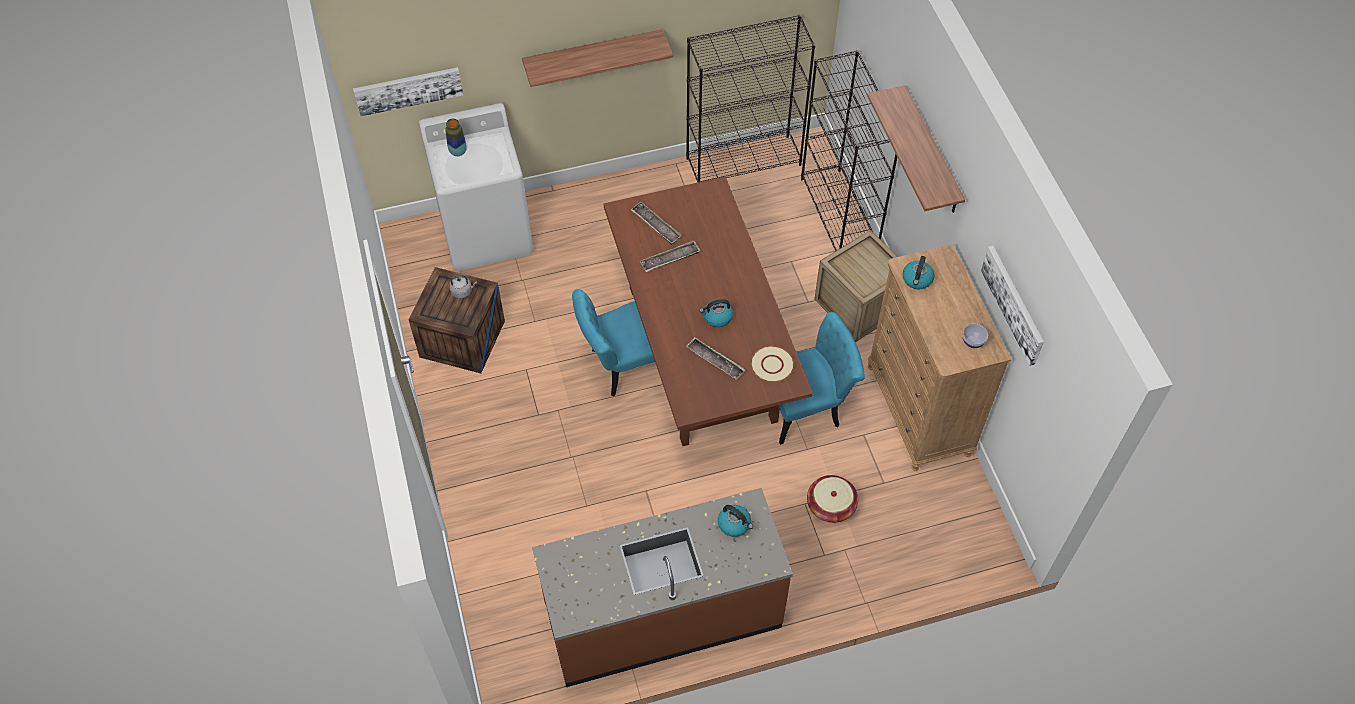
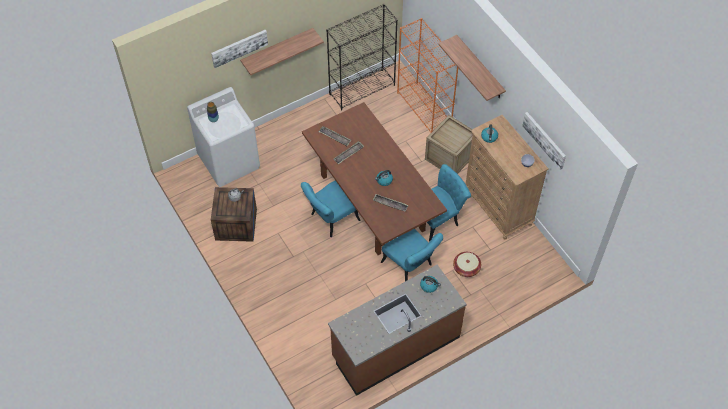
camera: 15 degrees left, 0 degrees up
picture [353,67,463,116] -> picture moved to [211,30,268,68]
beige plate [751,346,794,382] -> none
black bookcase [801,50,897,251] -> orange bookcase [397,18,458,133]
none -> turquoise chair [381,229,443,281]

